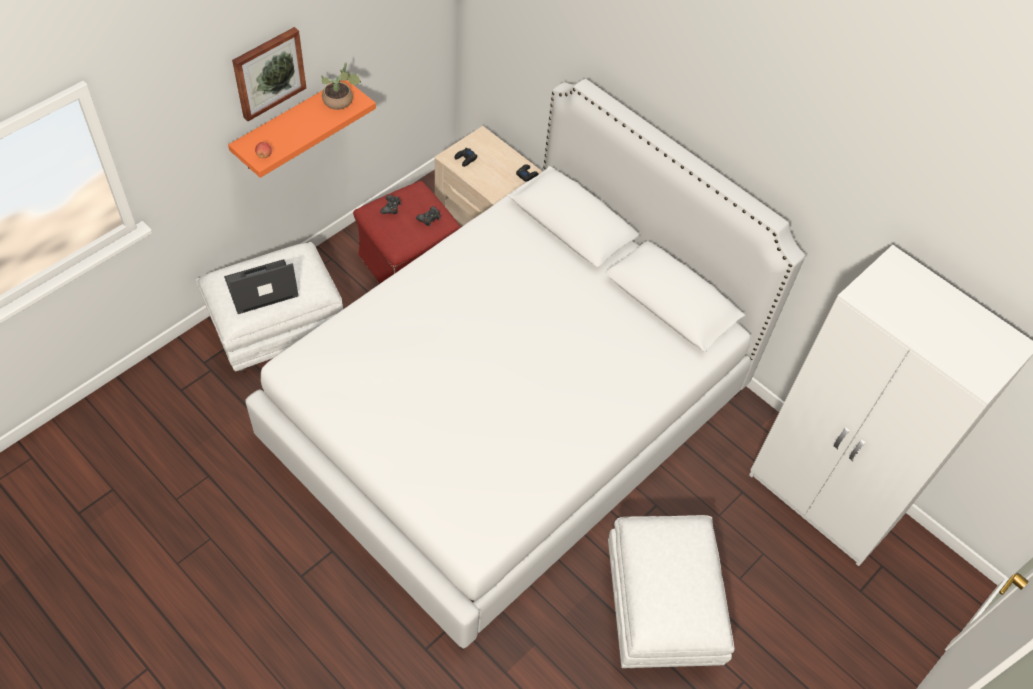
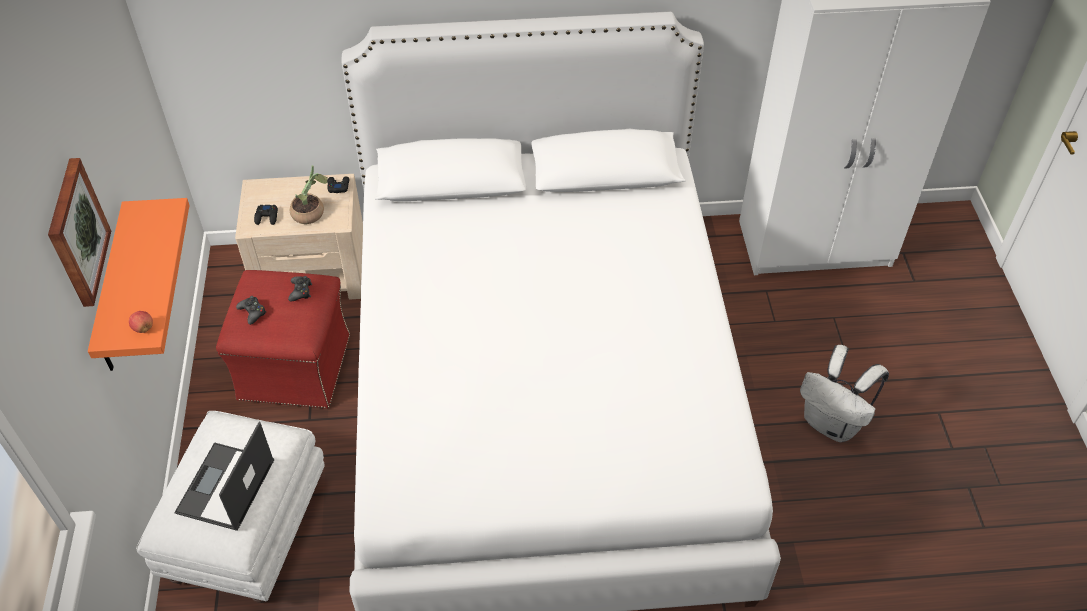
camera: 45 degrees left, 5 degrees down
potted plant [321,62,361,110] -> potted plant moved to [289,165,328,224]
white ottoman [608,515,734,669] -> white backpack [800,345,889,442]

